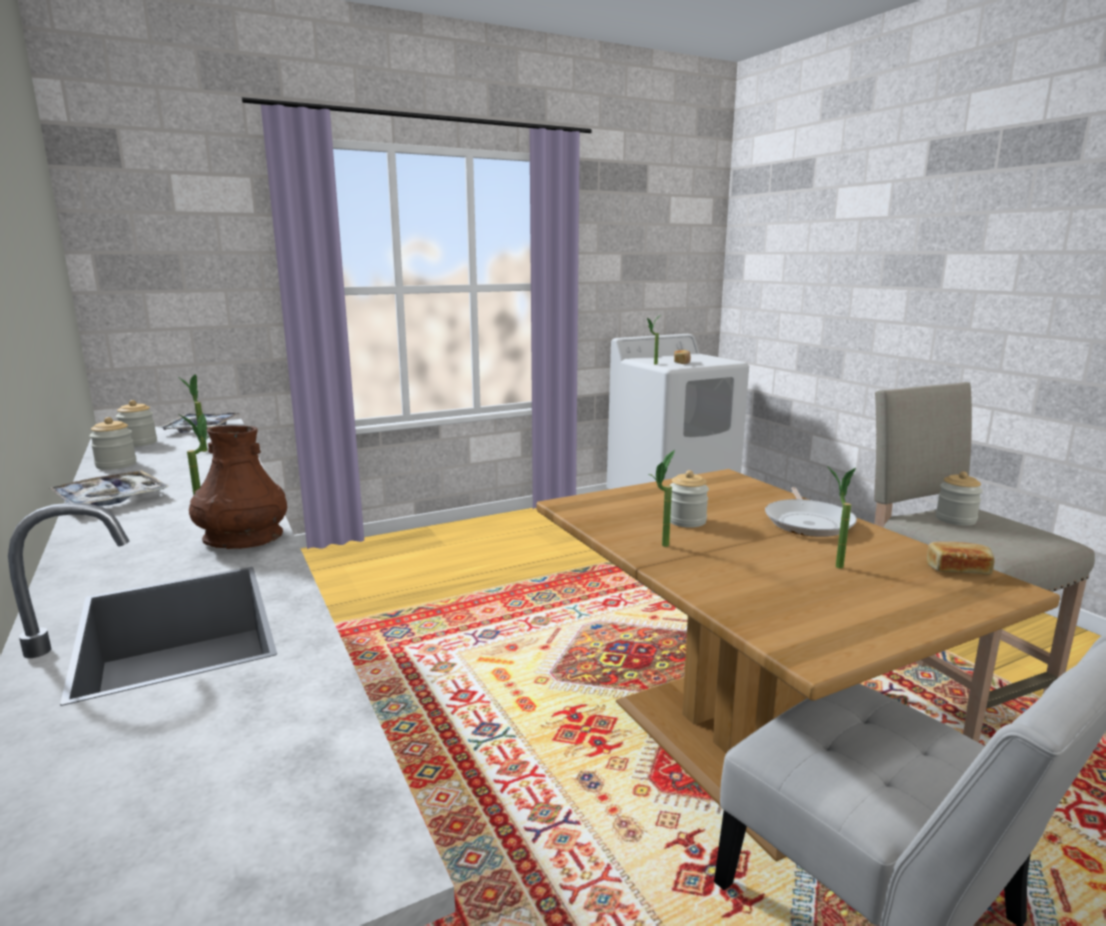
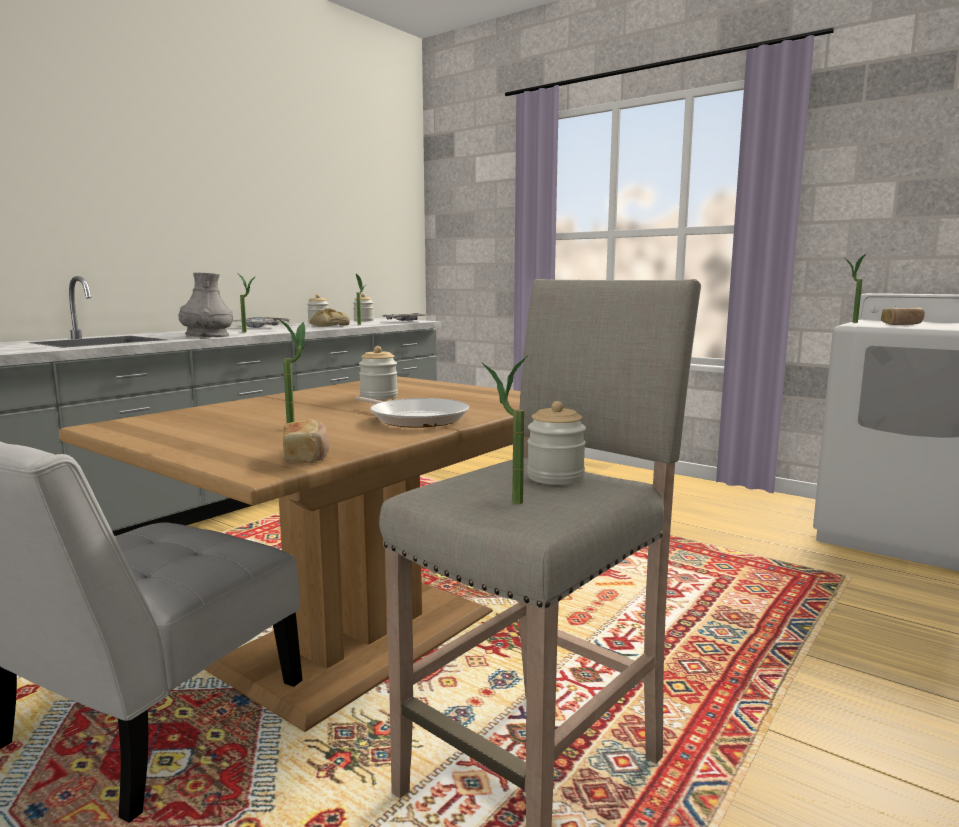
camera: 65 degrees right, 5 degrees down
brown vase [189,426,287,549] -> grey vase [179,272,233,337]
potted plant [649,450,675,547] -> potted plant moved to [482,355,528,504]
frying pan [765,487,857,537] -> frying pan turned 120 degrees counterclockwise [355,396,469,428]
none -> bread [310,308,350,327]

